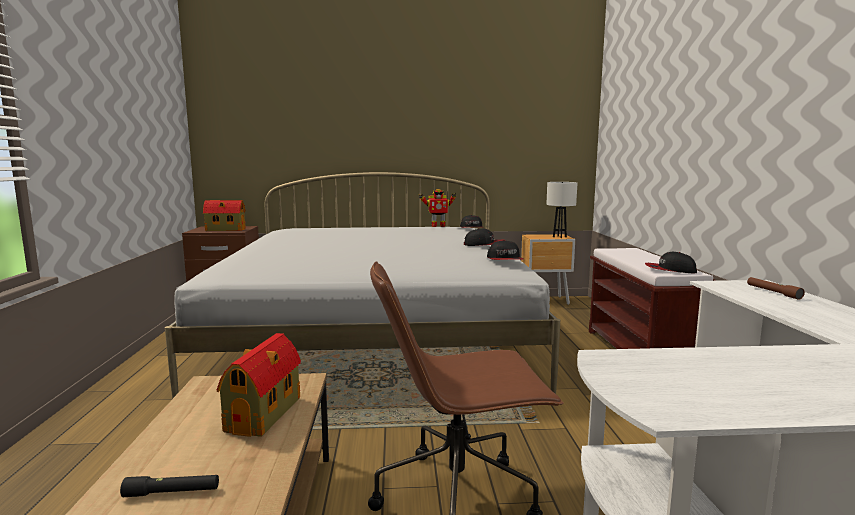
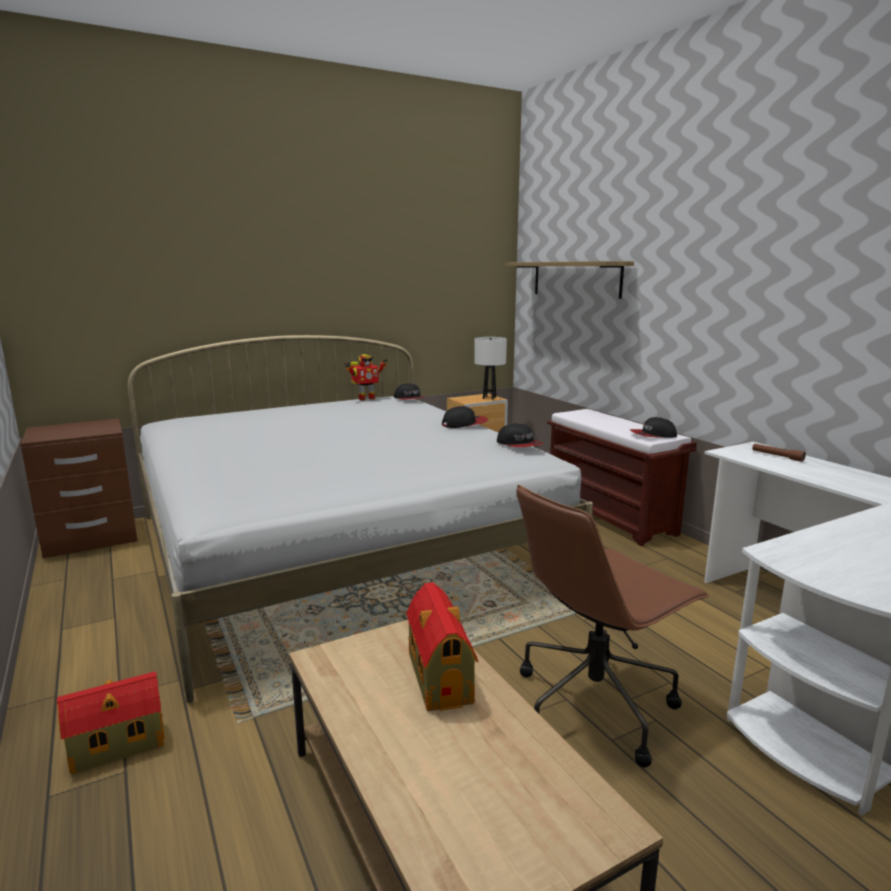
camera: 25 degrees left, 5 degrees up
black flashlight [120,475,219,497] -> none
toy house [203,200,246,231] -> toy house moved to [57,671,165,775]
none -> shelf [505,261,634,299]

